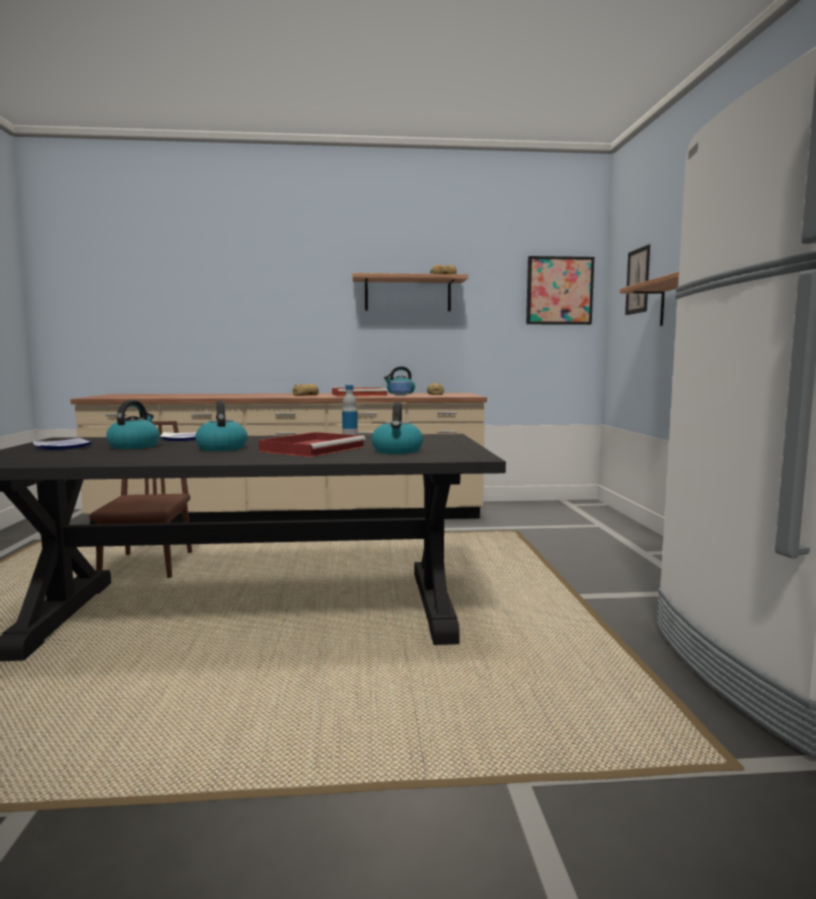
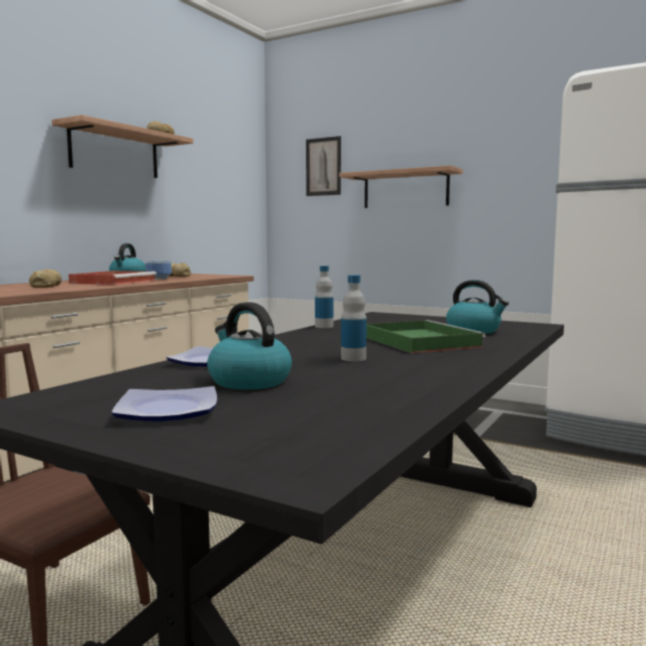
camera: 55 degrees left, 0 degrees up
kettle [195,401,248,451] -> bottle [341,275,367,361]
red tray [259,432,366,457] -> green tray [366,320,486,353]
picture [526,256,594,325] -> none

